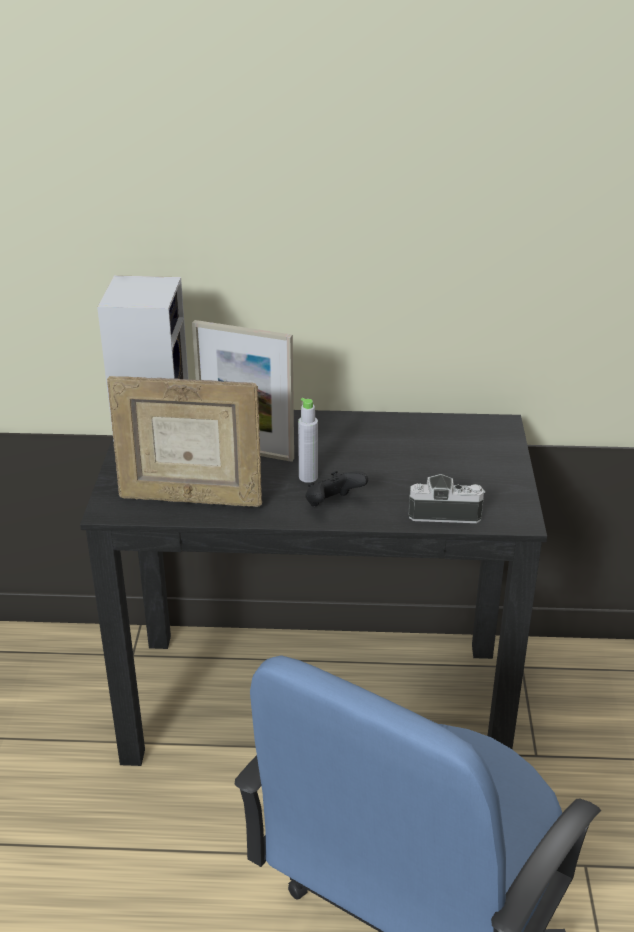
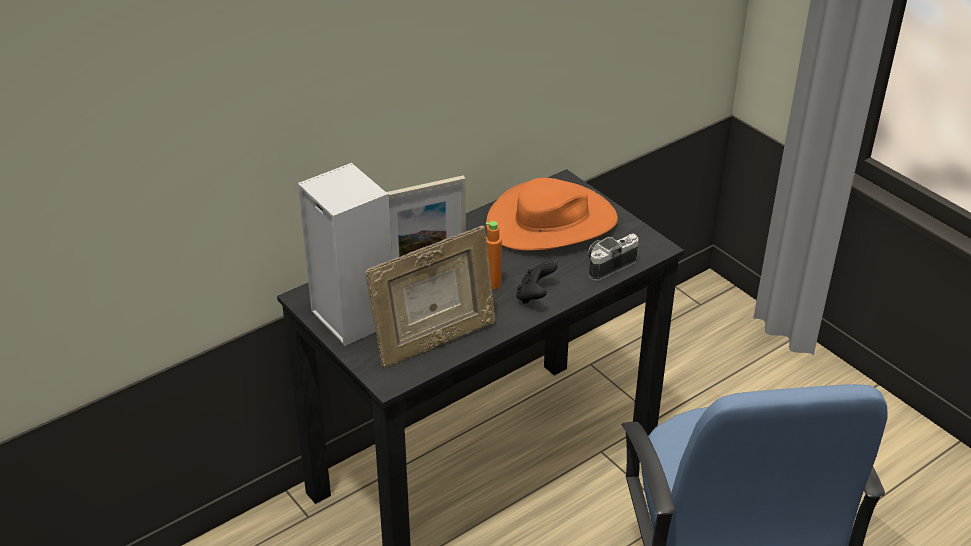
camera: 40 degrees left, 5 degrees up
grey bottle [298,398,318,483] -> orange bottle [486,221,502,289]
none -> orange hat [486,178,618,251]

